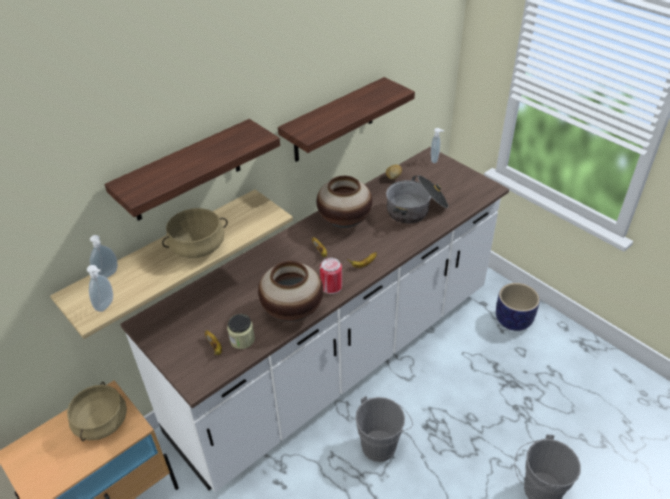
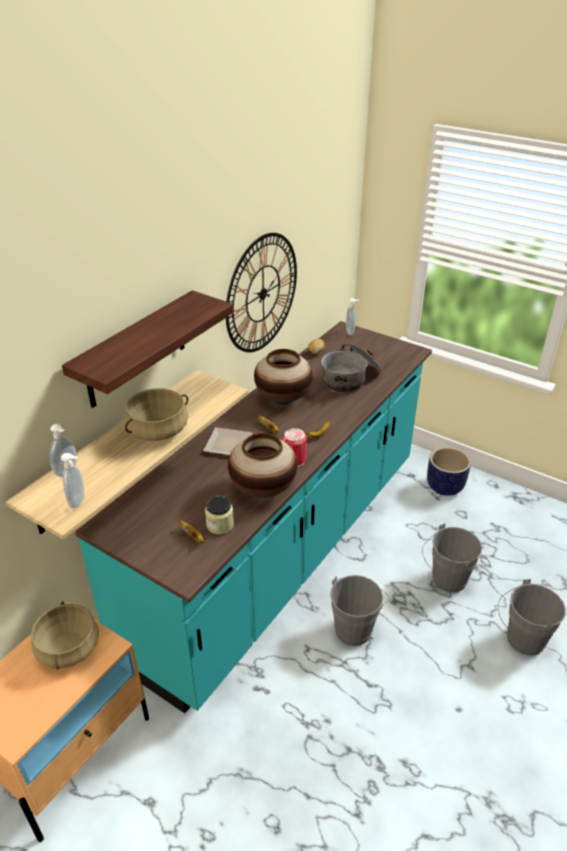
camera: 15 degrees left, 5 degrees down
white counter [120,147,509,492] -> turquoise counter [75,321,432,713]
shelf [278,77,415,162] -> wall clock [226,233,297,352]
none -> plate [203,427,252,456]
none -> grey bucket [422,523,482,593]

